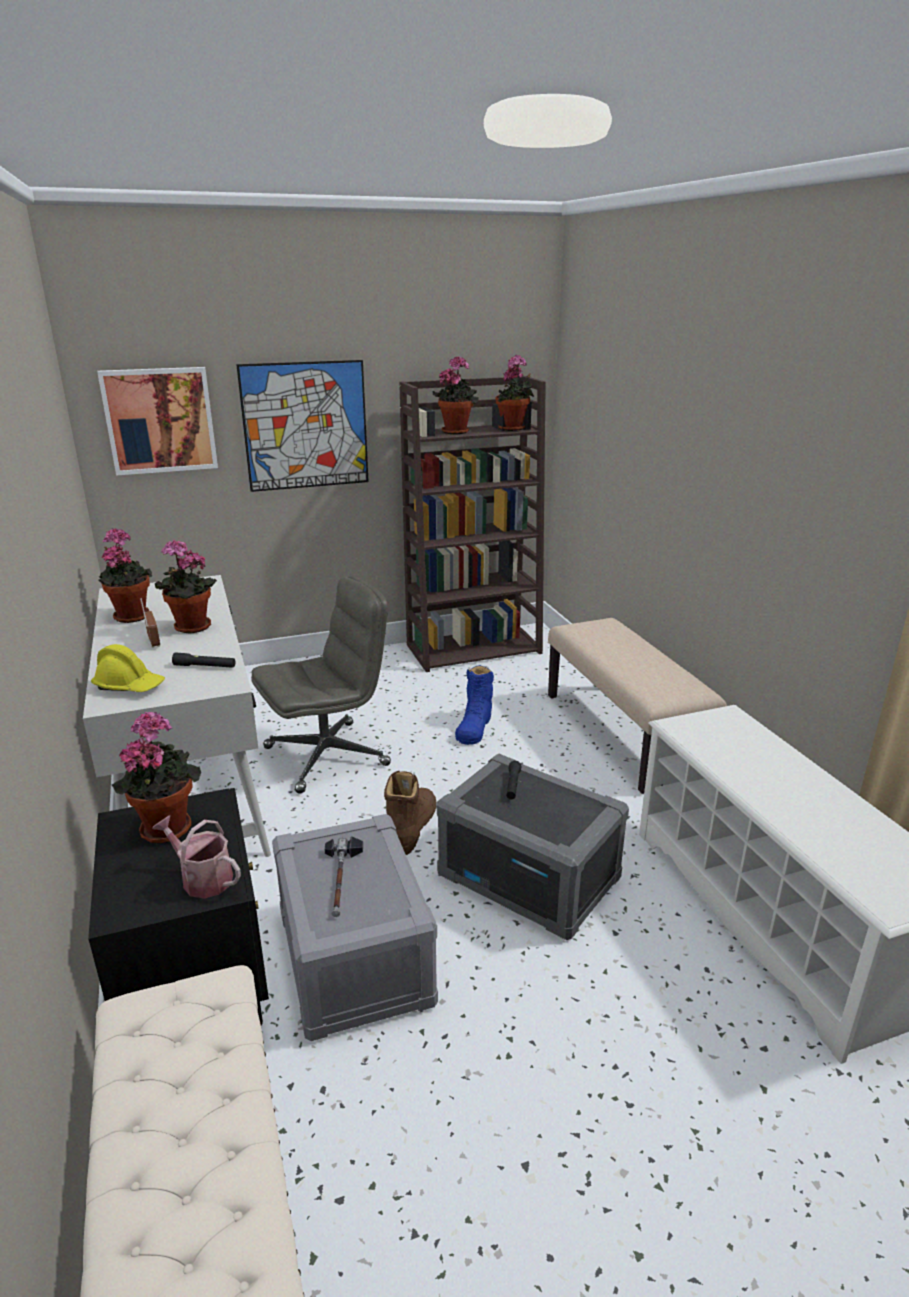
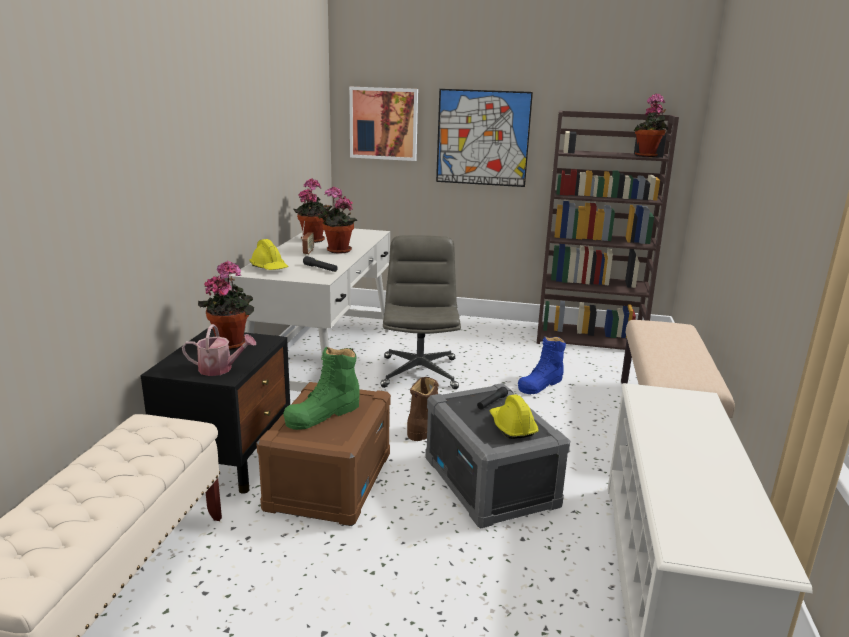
camera: 30 degrees right, 5 degrees down
watering can [152,816,241,899] -> watering can turned 120 degrees clockwise [182,324,256,376]
grey office chair [251,576,391,794] -> grey office chair turned 90 degrees counterclockwise [381,235,461,389]
grey storage box [272,814,438,1041] -> brown storage box [256,382,391,526]
hammer [325,836,363,917] -> green boot [283,347,360,430]
potted plant [433,356,479,434] -> none
none -> yellow hard hat [490,395,539,439]

